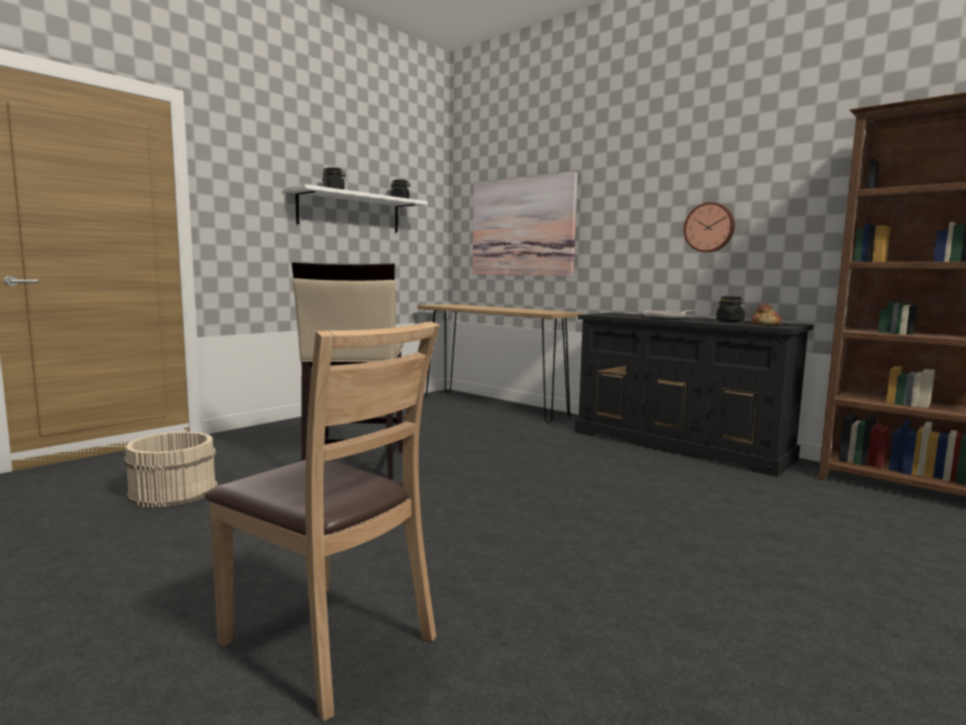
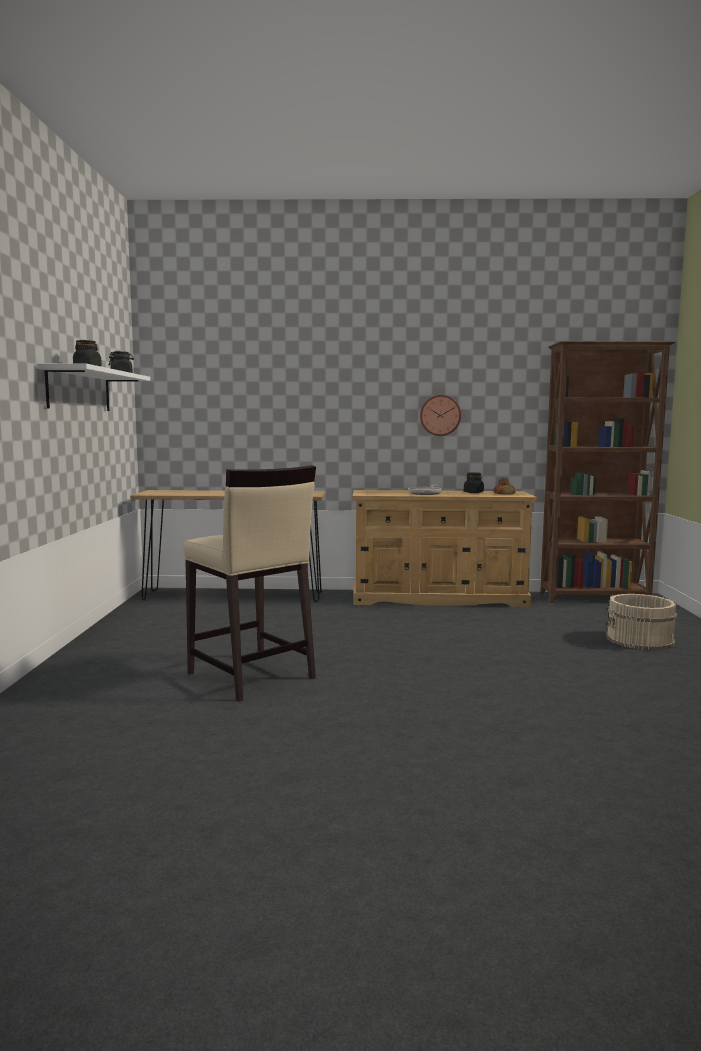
camera: 40 degrees left, 0 degrees up
beige bucket [124,432,218,507] -> beige bucket moved to [606,594,677,650]
brown chair [205,321,440,721] -> none
picture [473,172,578,276] -> none
black dresser [575,313,813,477] -> beige dresser [352,490,537,607]

